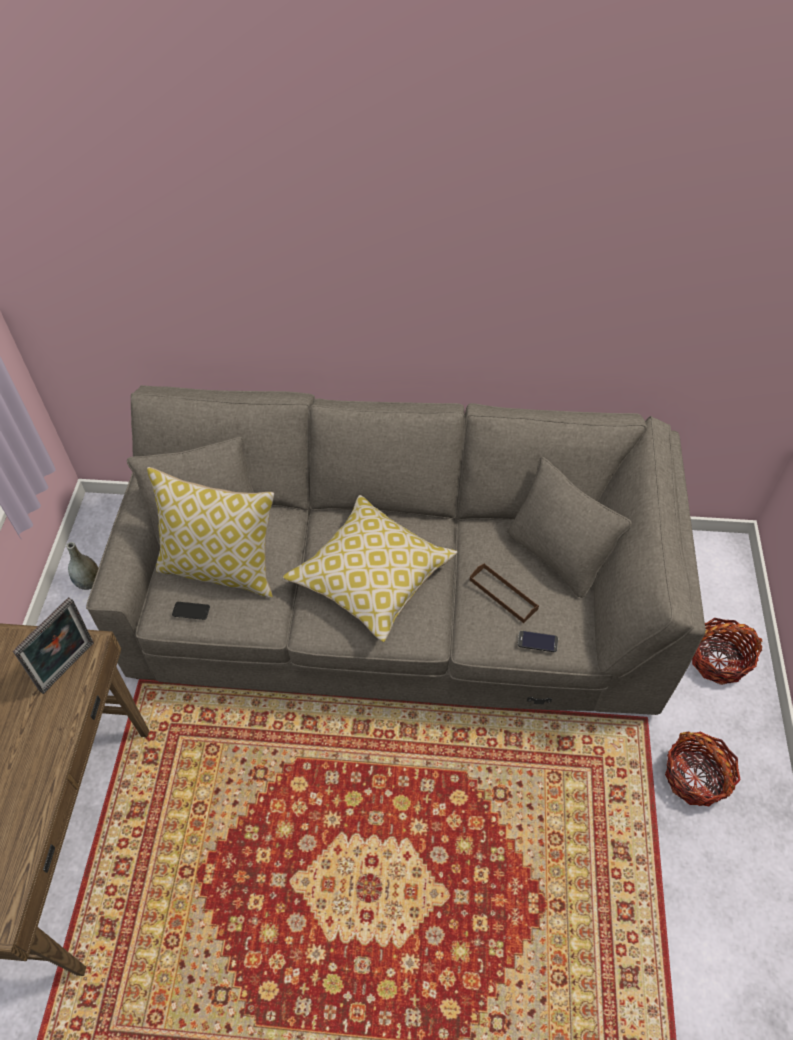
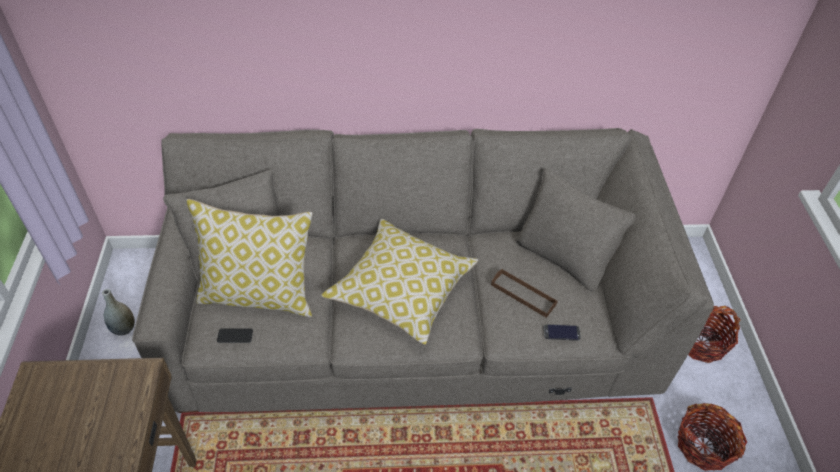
camera: 10 degrees left, 5 degrees down
picture frame [13,597,94,694] -> none

